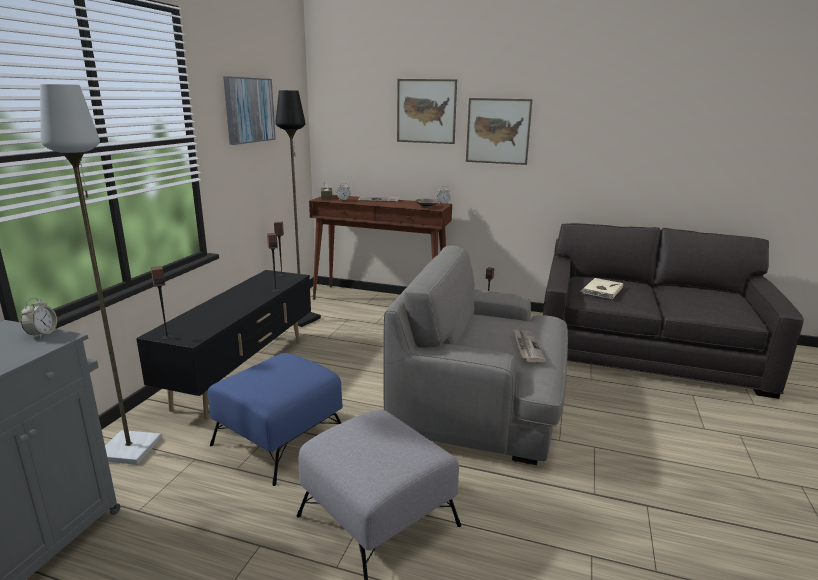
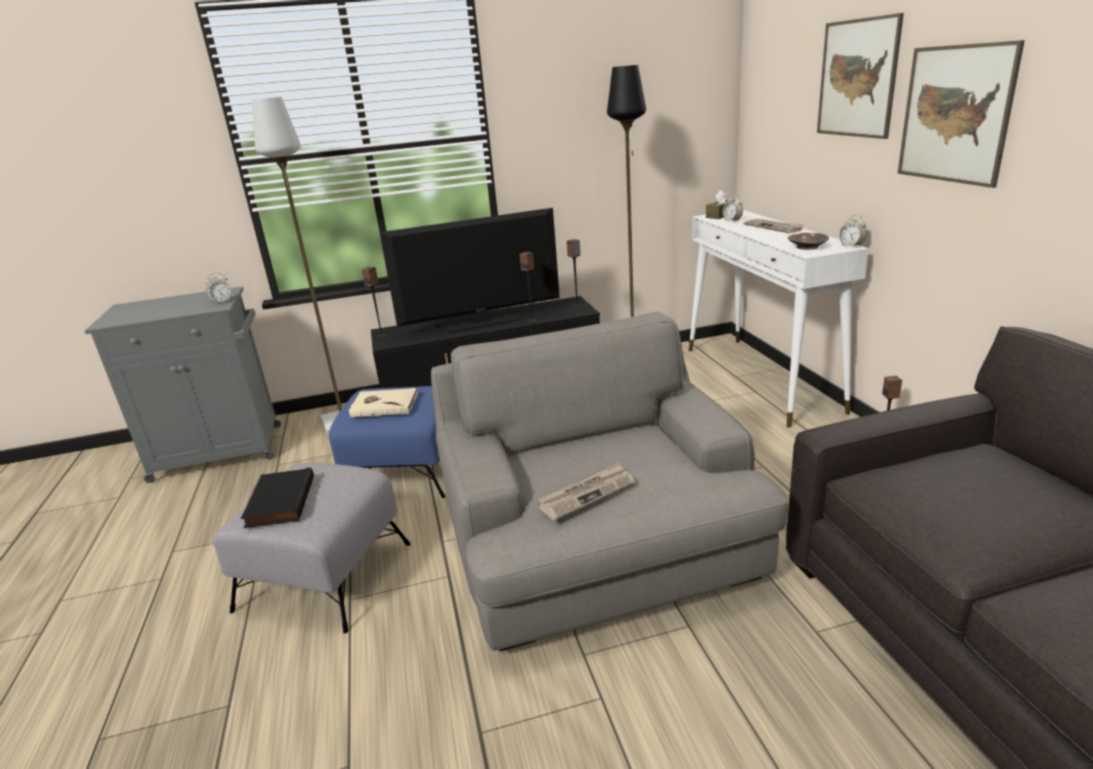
camera: 60 degrees right, 5 degrees up
picture [223,76,276,145] -> none
brown console table [309,195,452,300] -> white console table [689,210,869,428]
beige book [581,278,623,299] -> beige book moved to [348,388,418,417]
none -> black book [241,467,314,528]
none -> television [380,208,560,333]

